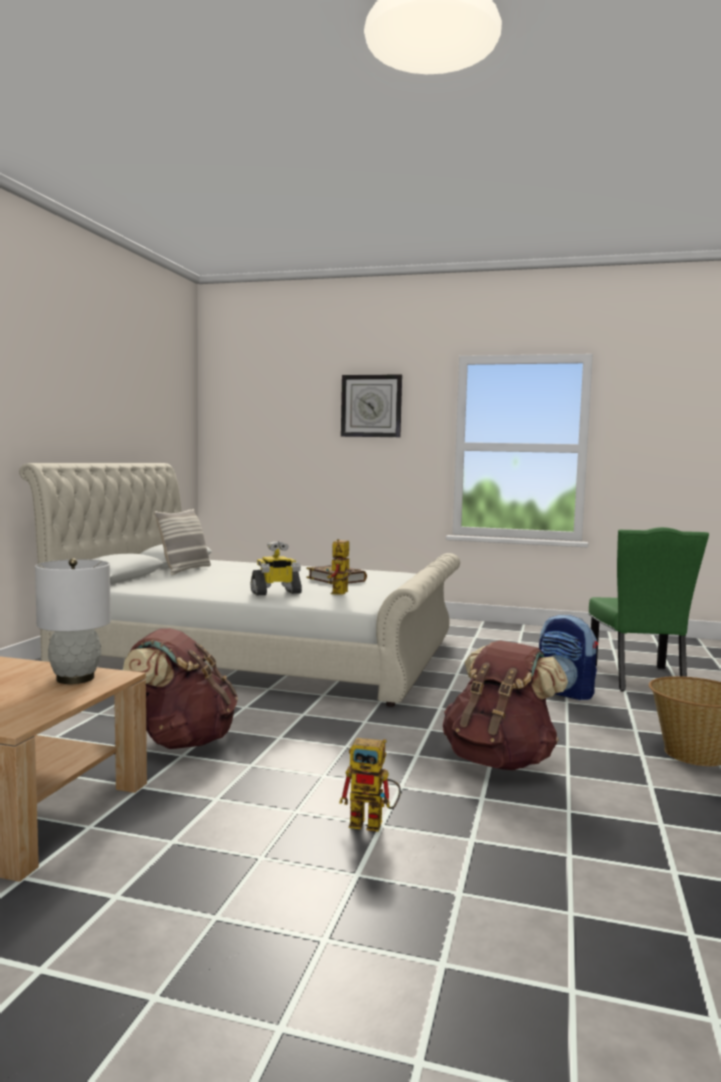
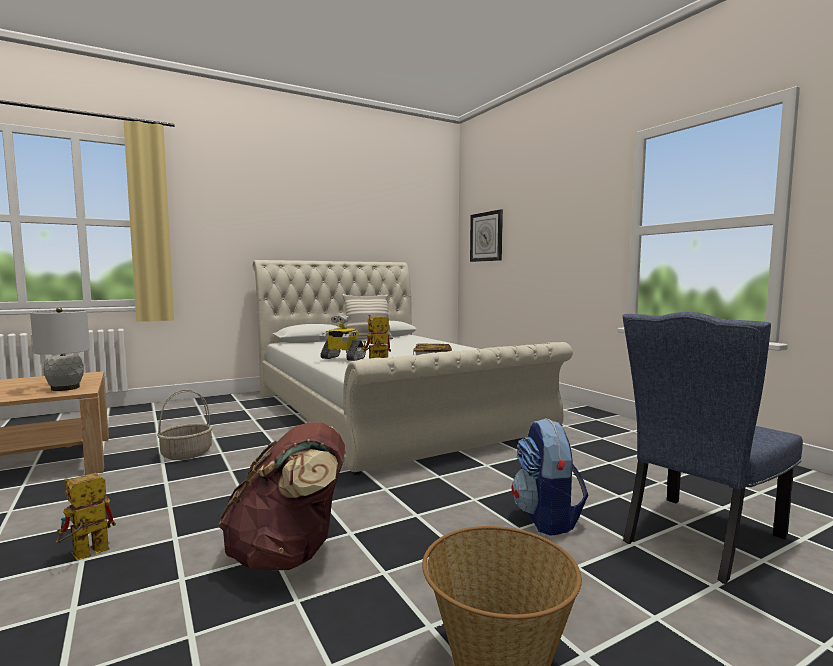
camera: 45 degrees right, 0 degrees up
brown backpack [123,628,238,749] -> basket [157,390,213,460]
toy robot [339,738,401,832] -> toy robot turned 75 degrees clockwise [56,473,116,560]
wall clock [341,375,402,437] -> wall clock moved to [470,209,503,262]
green chair [588,527,709,692] -> blue chair [623,312,803,584]

